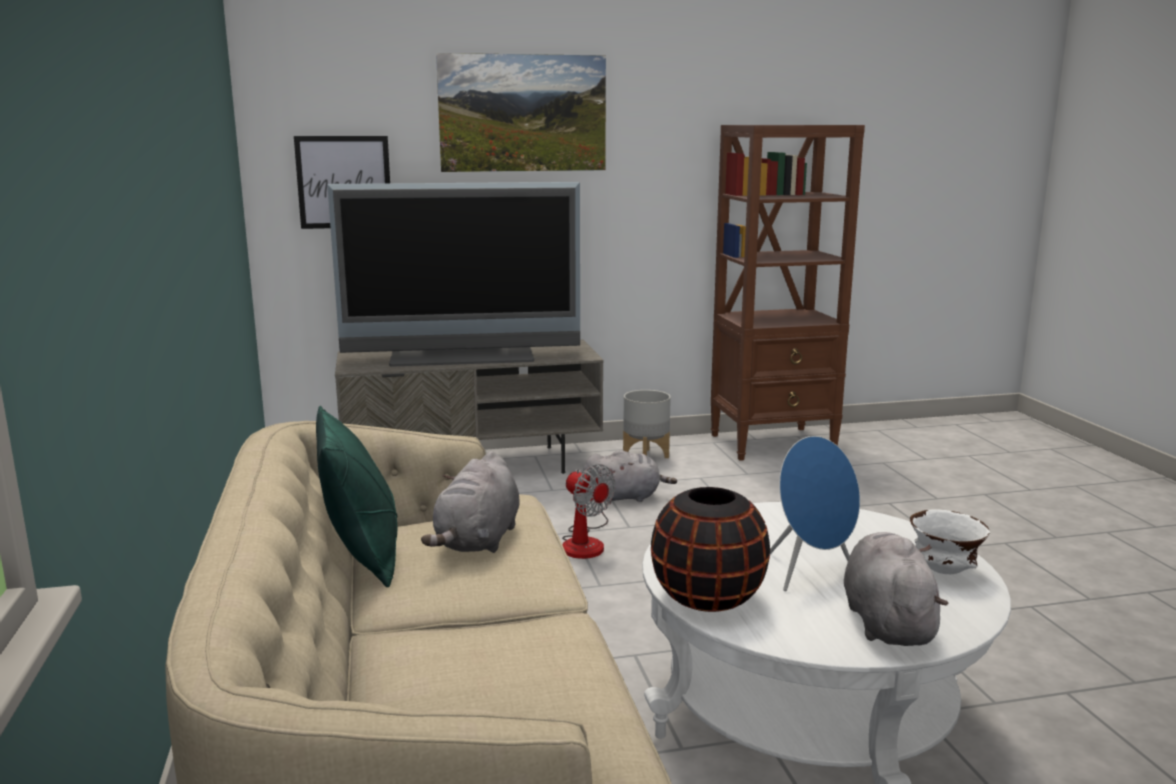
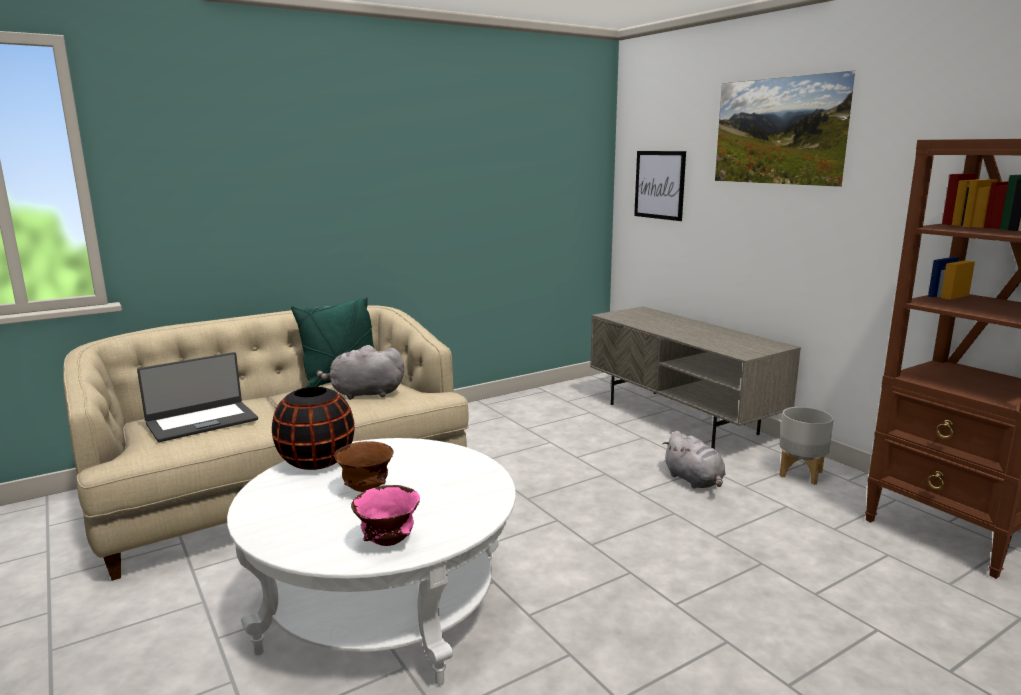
camera: 70 degrees right, 0 degrees up
television [327,182,580,366] -> none
fan [562,464,616,559] -> none
blue speaker [770,436,860,591] -> brown bowl [334,441,394,492]
grey plush toy [844,532,948,646] -> none
white bowl [910,509,990,574] -> pink bowl [351,485,420,546]
none -> laptop [137,352,258,442]

